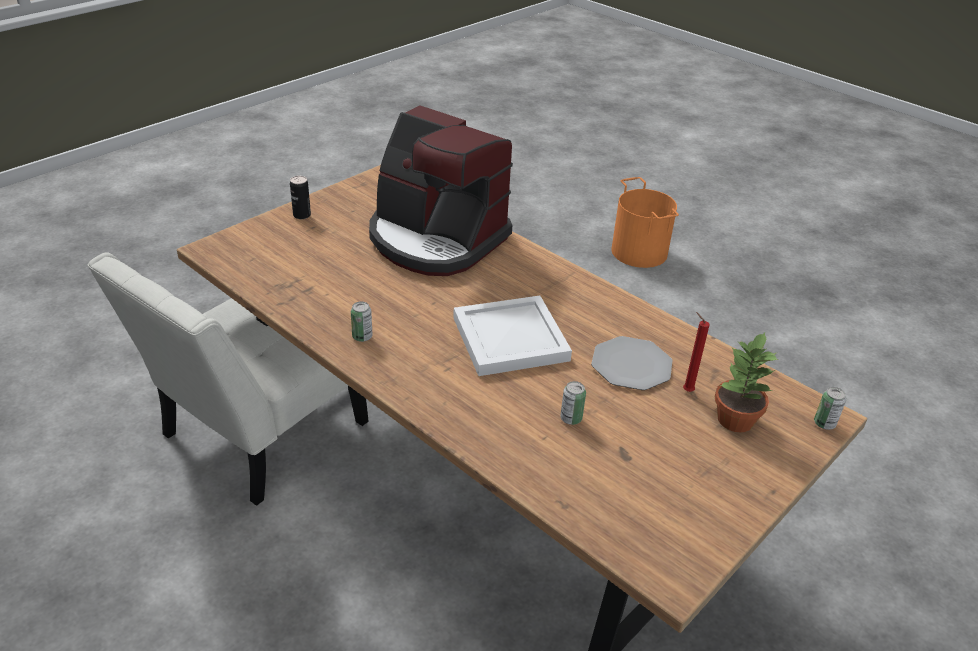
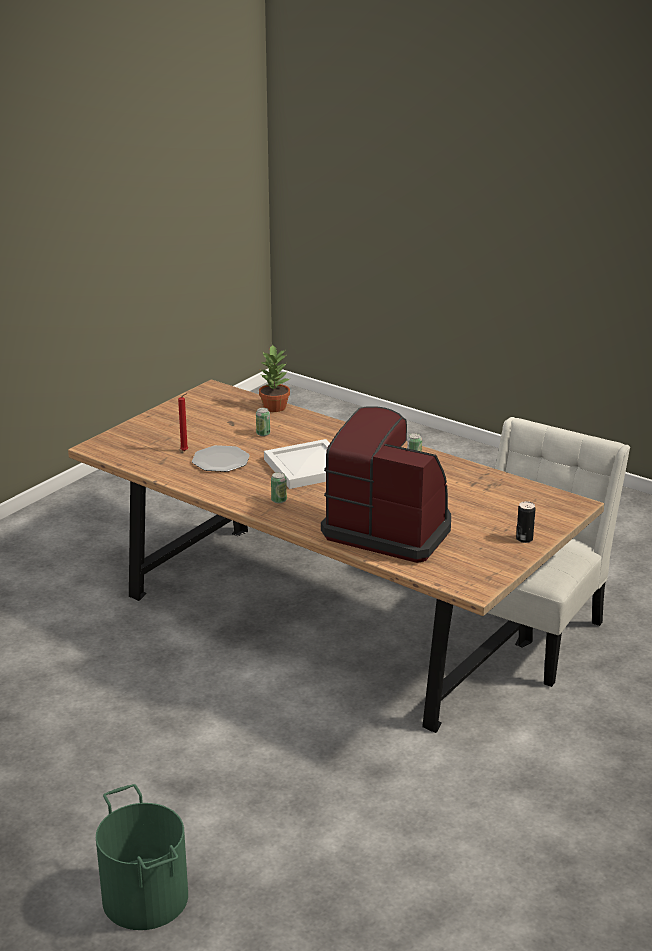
camera: 175 degrees right, 10 degrees down
orange bucket [611,177,679,268] -> green bucket [96,784,188,930]
potted plant [715,332,779,432] -> potted plant moved to [259,344,291,412]
can [814,387,846,430] -> can moved to [271,472,287,503]

